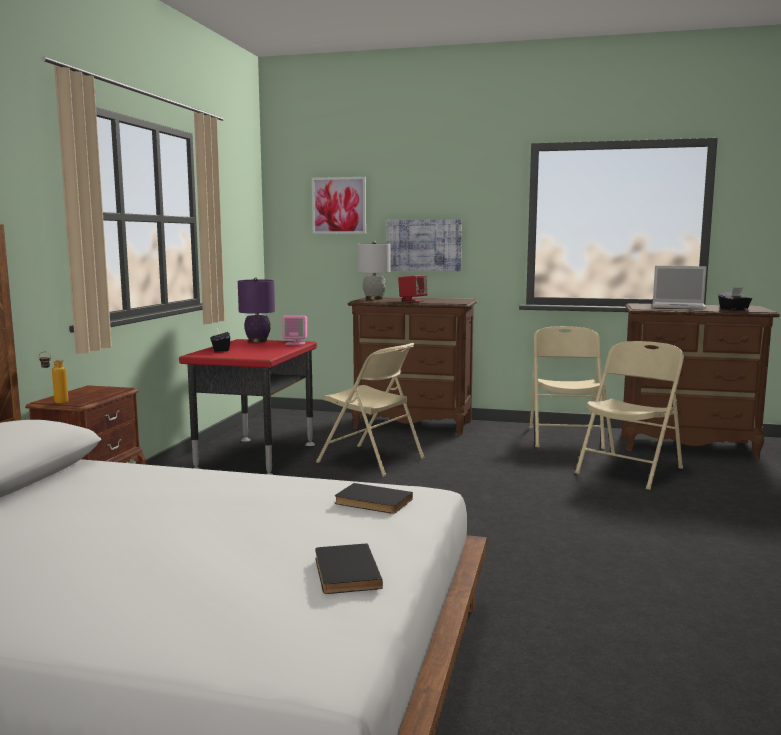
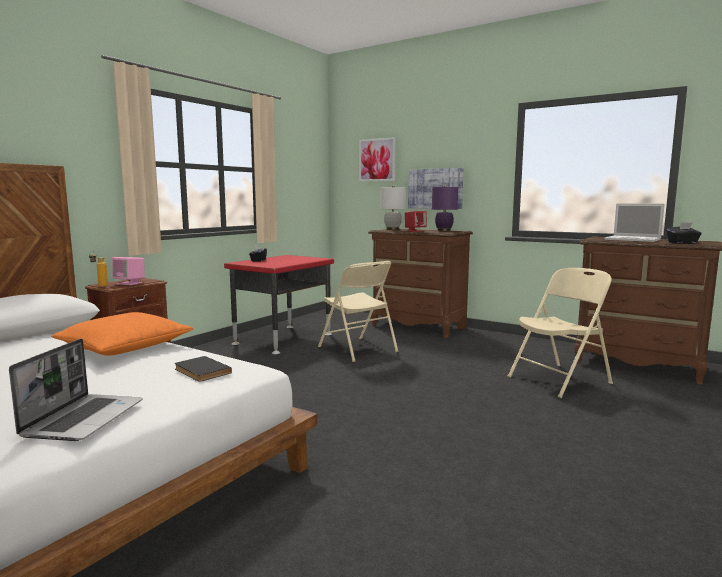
camera: 20 degrees right, 0 degrees up
purple table lamp [238,277,275,342] -> purple table lamp moved to [432,185,458,231]
pink speaker [282,316,307,345] -> pink speaker moved to [112,257,145,285]
black book [315,544,383,594] -> laptop [9,339,143,441]
beige chair [529,326,605,449] -> none
none -> orange pillow [51,312,193,356]

